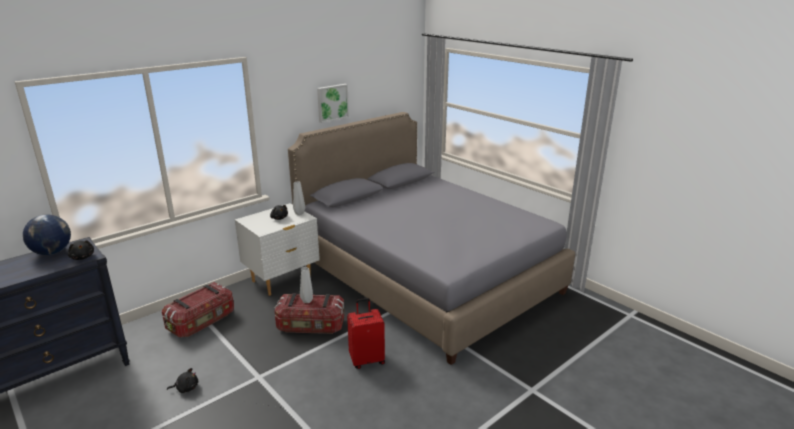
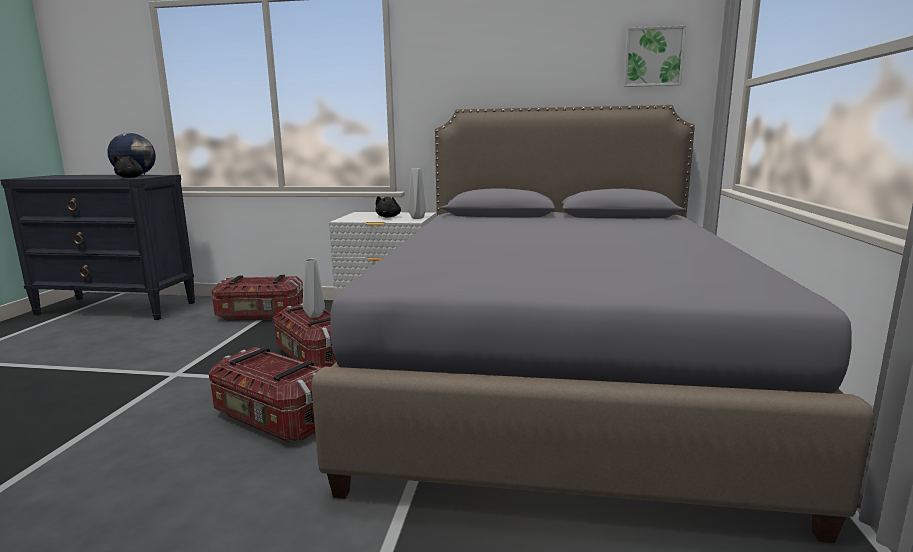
camera: 50 degrees right, 10 degrees down
black plush toy [167,368,198,393] -> none
picture [317,84,349,123] -> picture moved to [624,26,686,87]
red suitcase [347,298,385,369] -> storage box [209,347,322,442]

